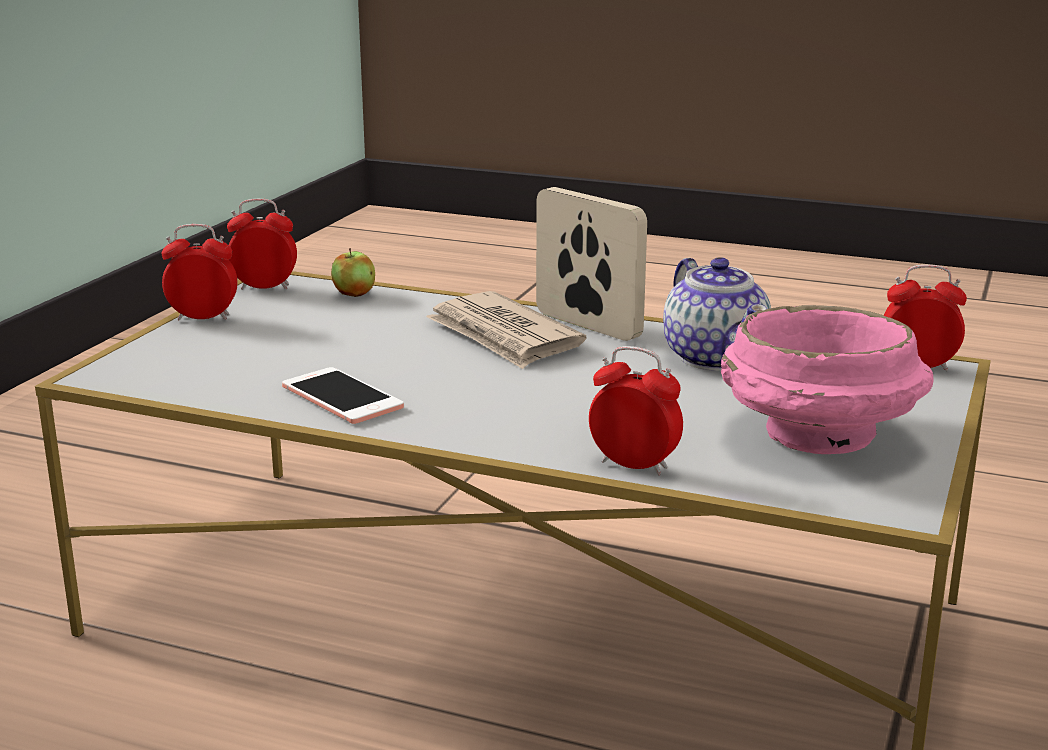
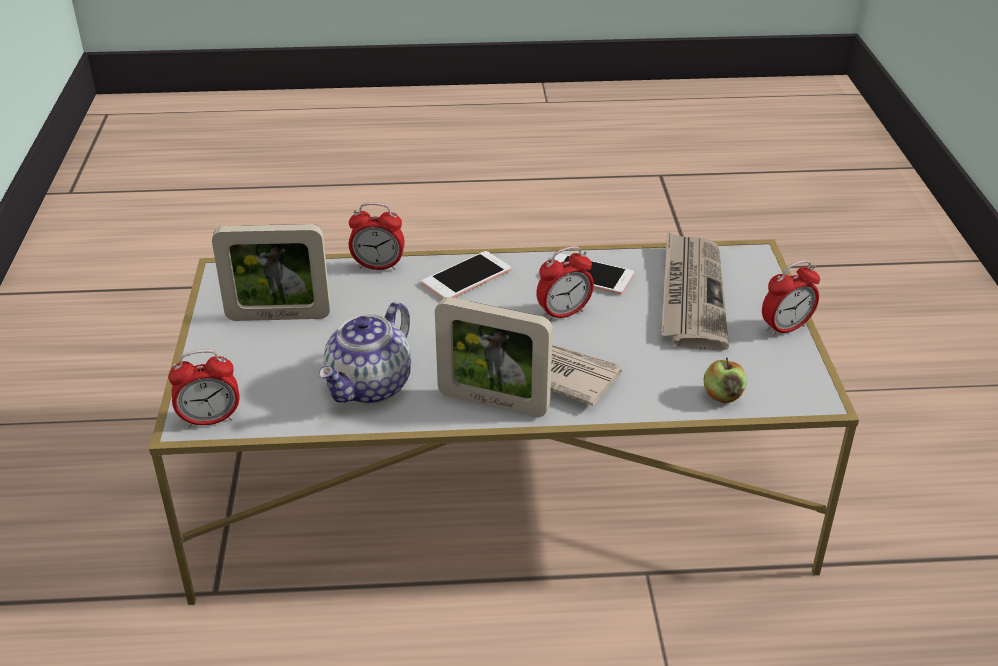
camera: 155 degrees right, 15 degrees up
alarm clock [227,199,297,290] -> alarm clock moved to [536,246,594,321]
teapot [663,257,771,371] -> teapot turned 105 degrees counterclockwise [319,302,411,404]
pink bowl [721,305,933,454] -> picture frame [212,224,331,321]
none -> phone [422,251,511,299]
none -> newspaper [661,231,729,350]

